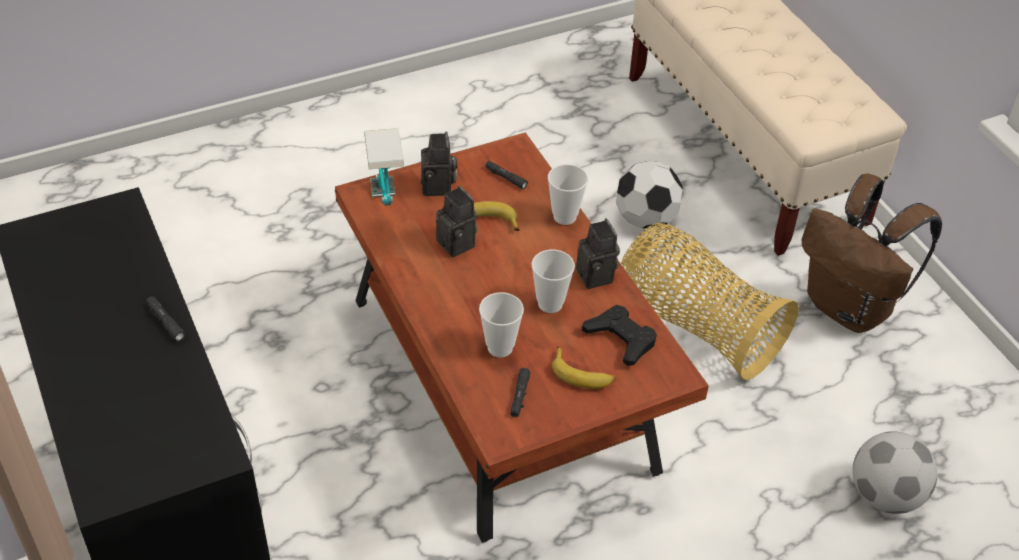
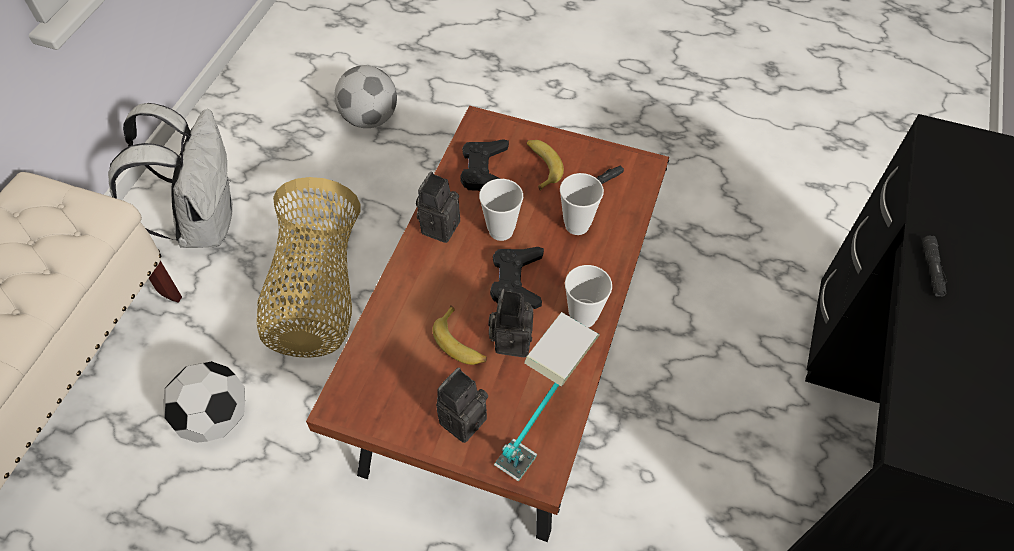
camera: 135 degrees left, 10 degrees up
black flashlight [485,161,528,189] -> none
cup [548,164,588,225] -> cup moved to [565,265,612,328]
brown backpack [802,173,942,333] -> white backpack [108,103,233,248]
none -> black game controller [490,247,544,309]

